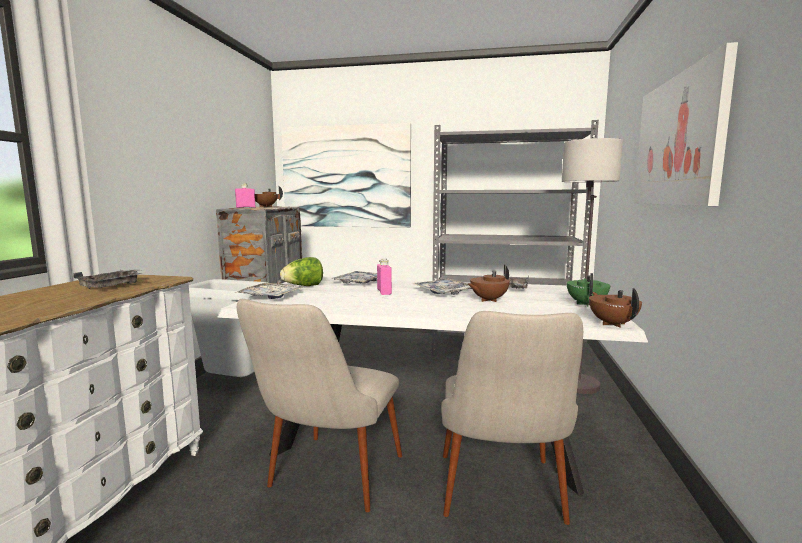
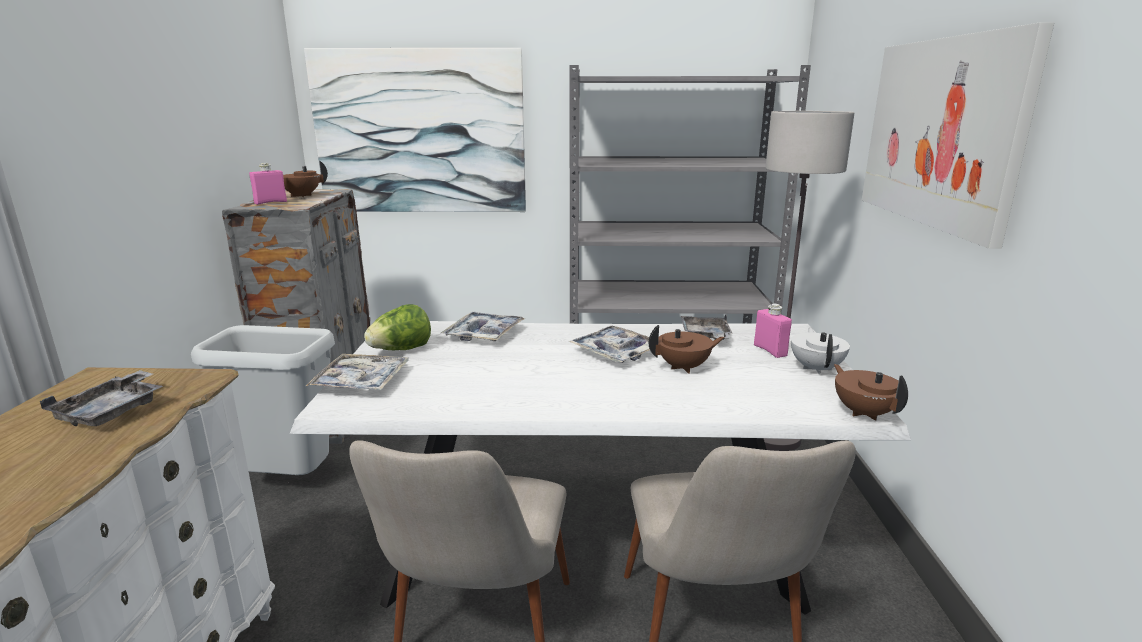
camera: 10 degrees left, 10 degrees up
pink bottle [377,258,392,295] -> pink bottle moved to [754,304,792,358]
brown teapot [467,265,510,302] -> brown teapot turned 150 degrees counterclockwise [649,325,725,374]
green teapot [567,273,610,307] -> white teapot [791,328,850,374]

